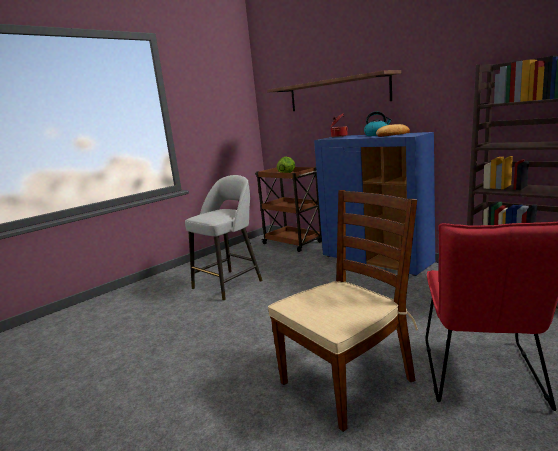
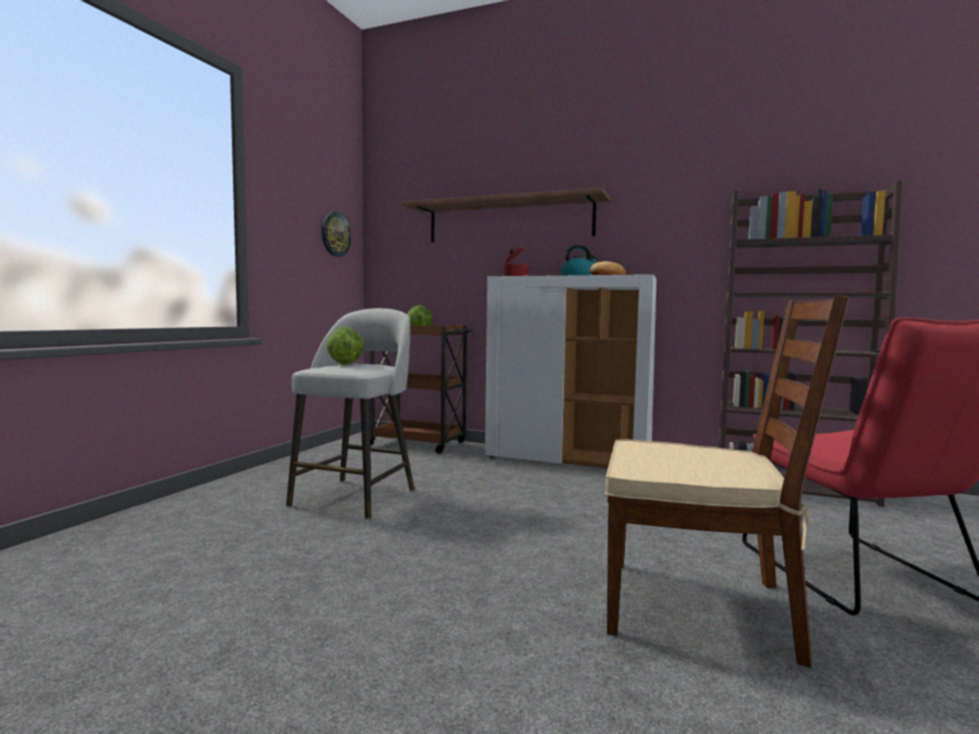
camera: 25 degrees left, 10 degrees down
brown chair [268,190,418,432] -> brown chair turned 75 degrees clockwise [605,295,849,668]
blue cabinet [314,132,435,276] -> white cabinet [485,274,657,468]
none -> wall clock [322,212,351,257]
none -> lettuce [326,327,364,365]

